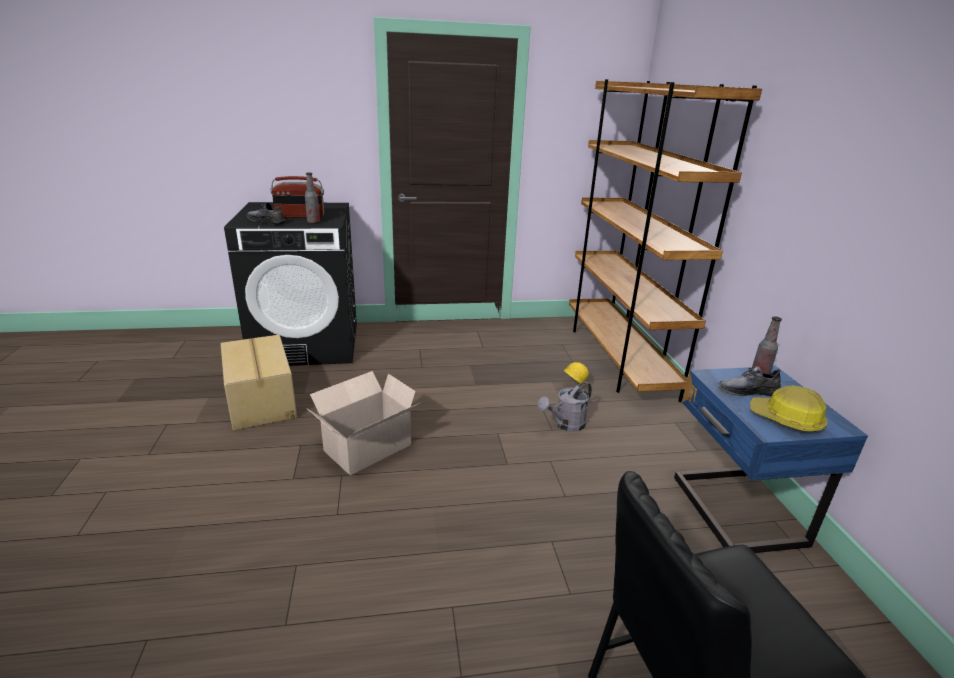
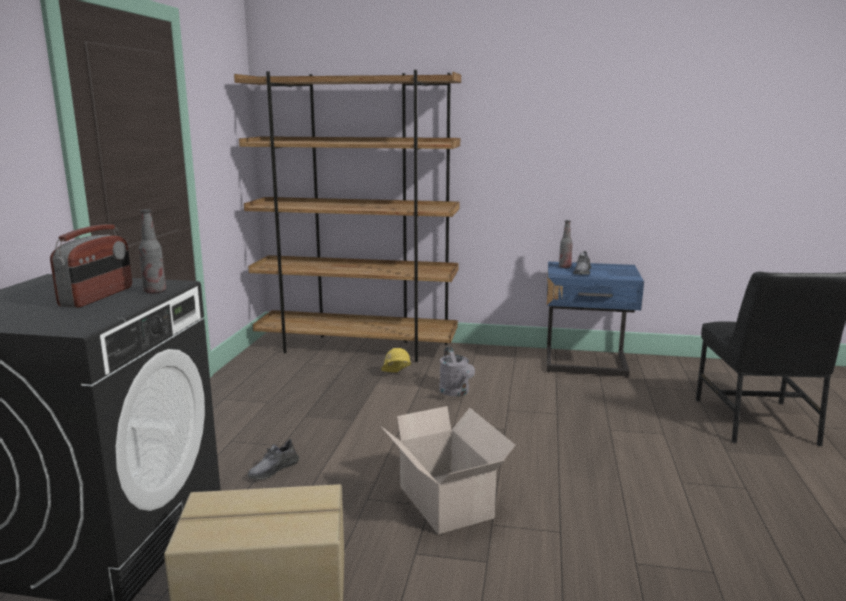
camera: 70 degrees left, 10 degrees down
grey shoe [247,202,286,225] -> grey shoe moved to [248,439,299,479]
hard hat [750,385,828,432] -> none

